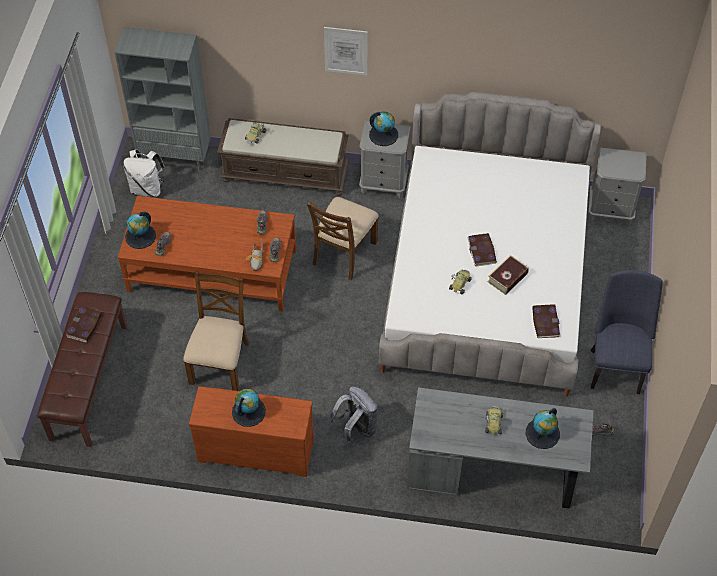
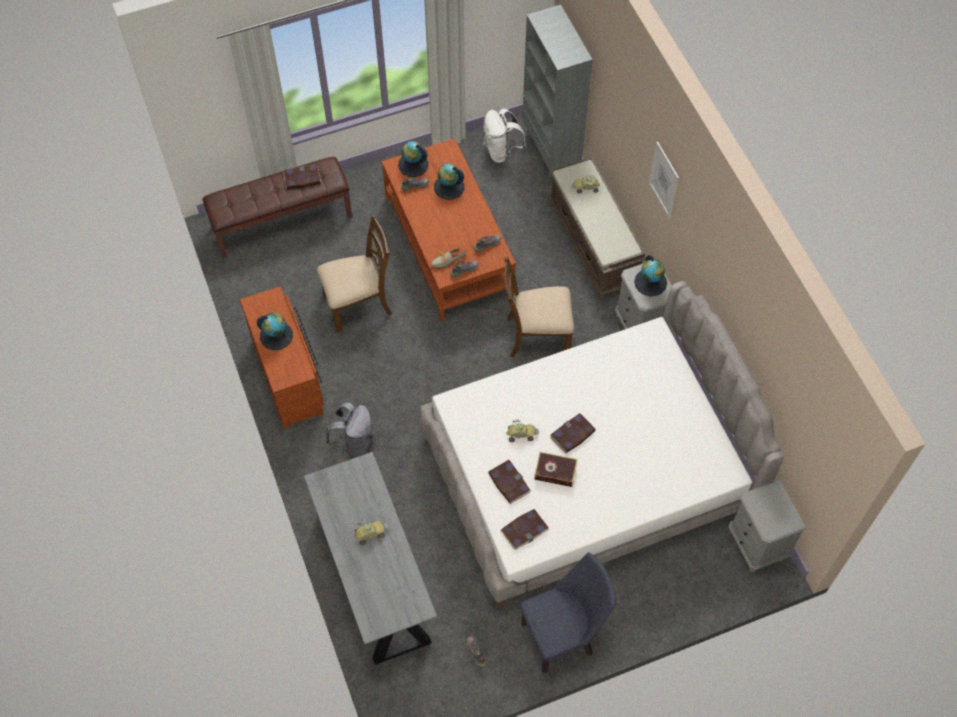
camera: 60 degrees right, 5 degrees up
globe [526,408,560,449] -> globe moved to [434,164,464,200]
none -> book [488,460,531,504]

